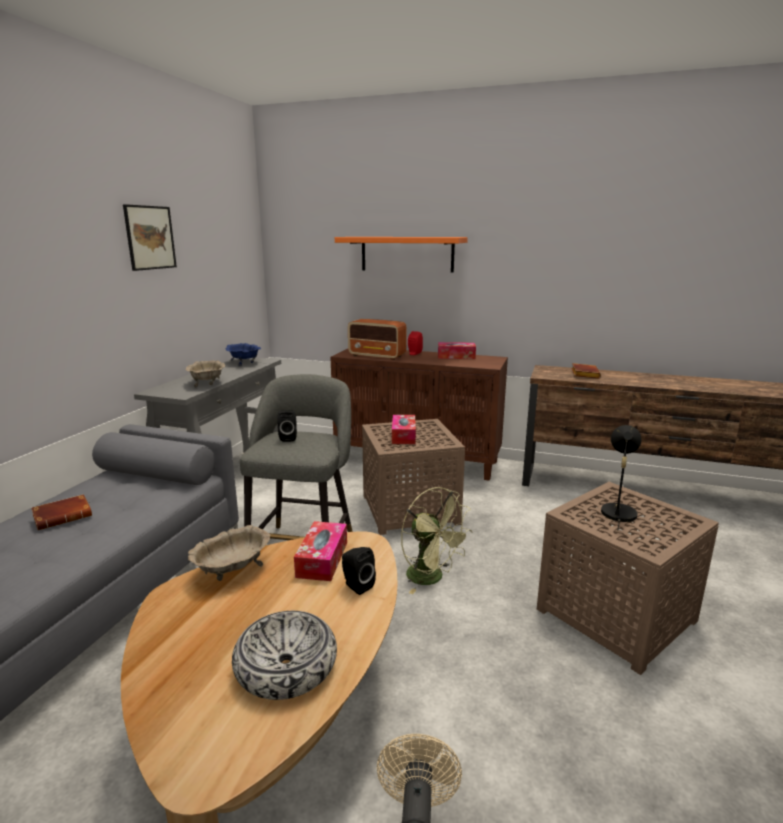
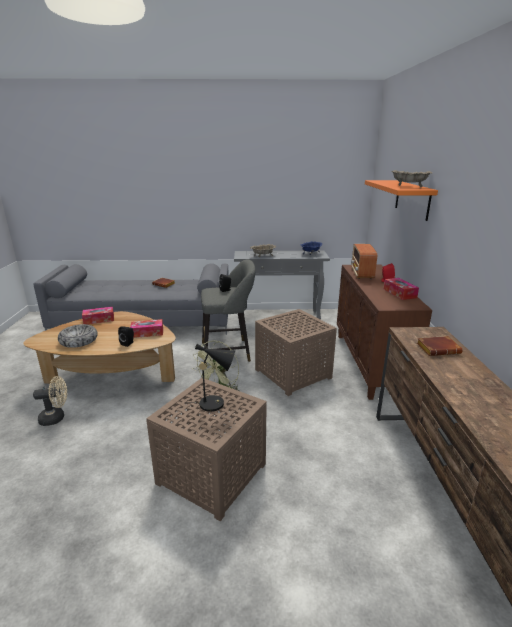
camera: 70 degrees right, 5 degrees up
picture [123,204,177,271] -> none
beige bowl [188,525,271,581] -> beige bowl moved to [391,170,432,187]
tissue box [392,415,416,444] -> tissue box moved to [82,307,114,324]

